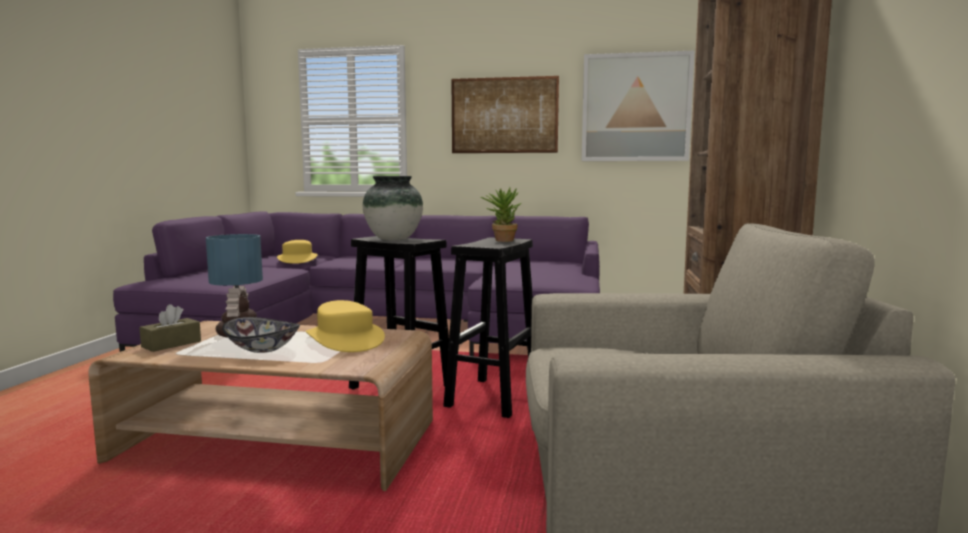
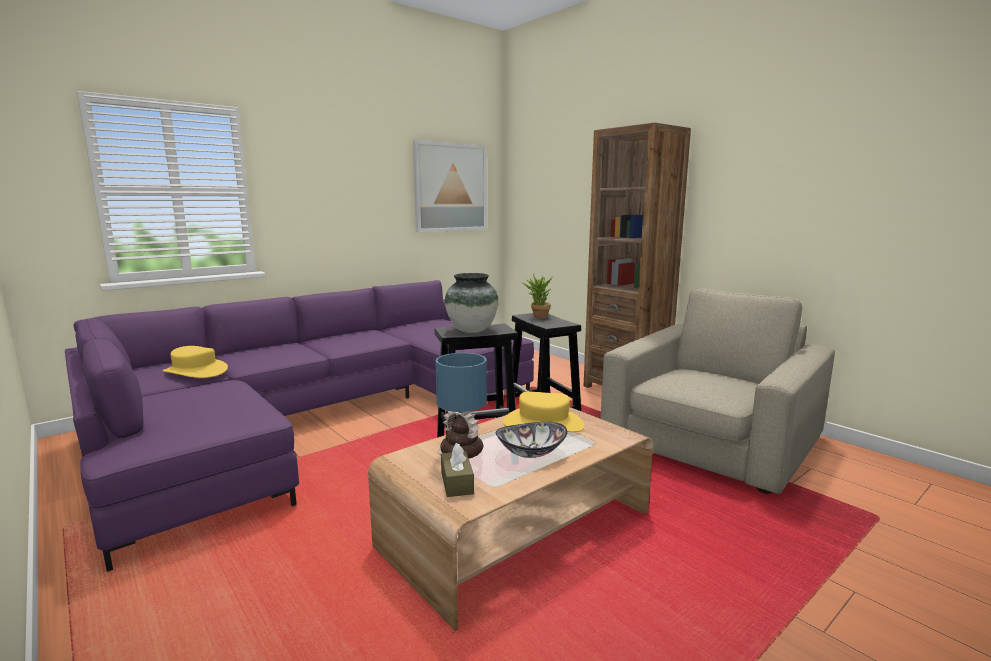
camera: 50 degrees left, 5 degrees up
picture [451,76,559,153] -> none

